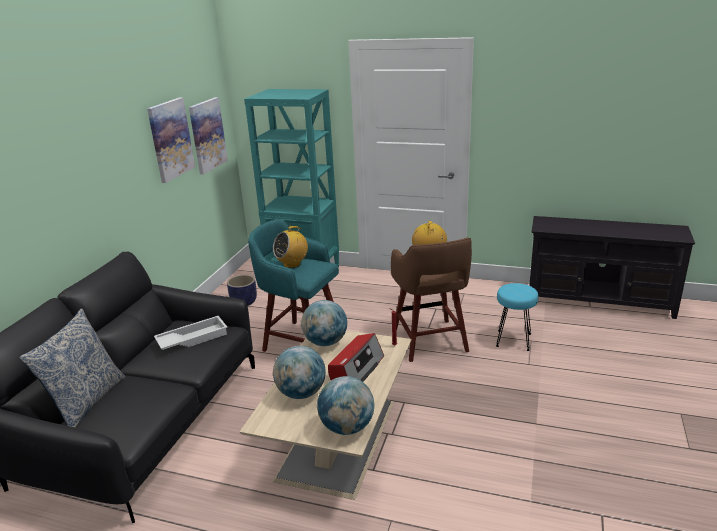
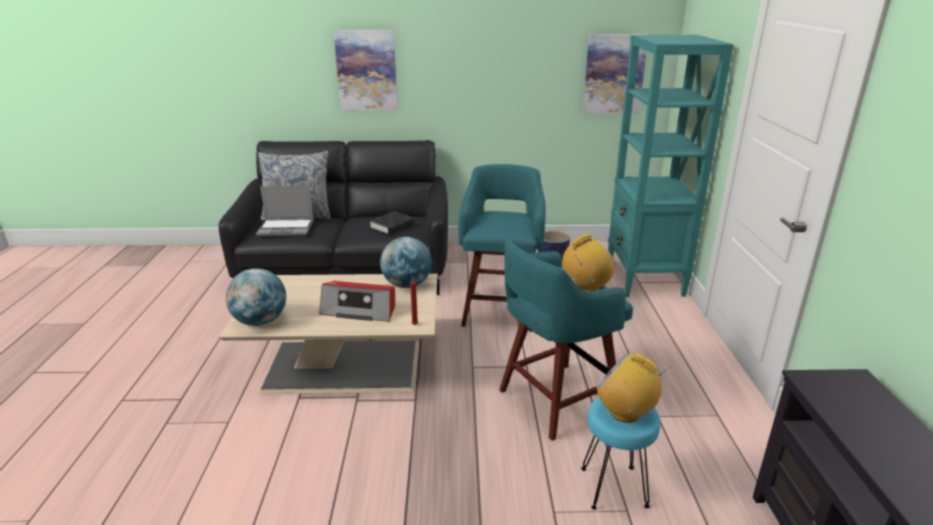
camera: 70 degrees right, 0 degrees up
picture [147,97,195,183] -> picture moved to [334,30,398,110]
white tray [154,316,228,350] -> black book [369,211,414,235]
radio [273,226,308,268] -> radio moved to [596,353,671,423]
globe [273,346,326,399] -> none
brown stool [391,238,472,362] -> turquoise stool [499,238,633,441]
none -> laptop [256,186,314,236]

